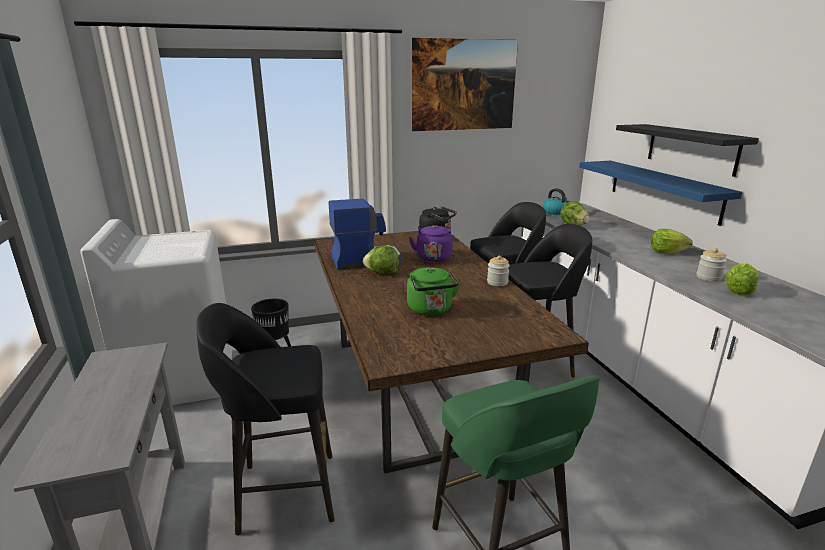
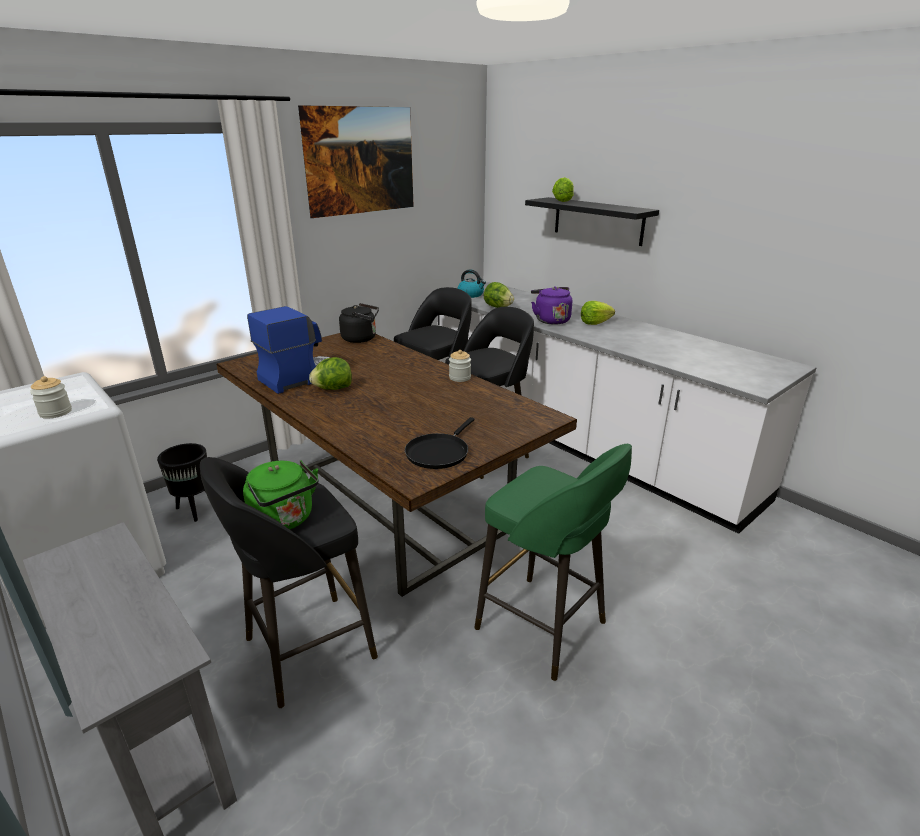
camera: 25 degrees left, 5 degrees up
green kettle [407,267,461,316] -> green kettle moved to [243,460,319,529]
purple kettle [409,225,453,262] -> purple kettle moved to [531,286,572,325]
blue shelf [579,161,742,226] -> none
jar [697,248,727,282] -> jar moved to [30,376,72,418]
lettuce [725,263,759,295] -> lettuce moved to [552,177,574,202]
none -> black frying pan [405,417,475,469]

